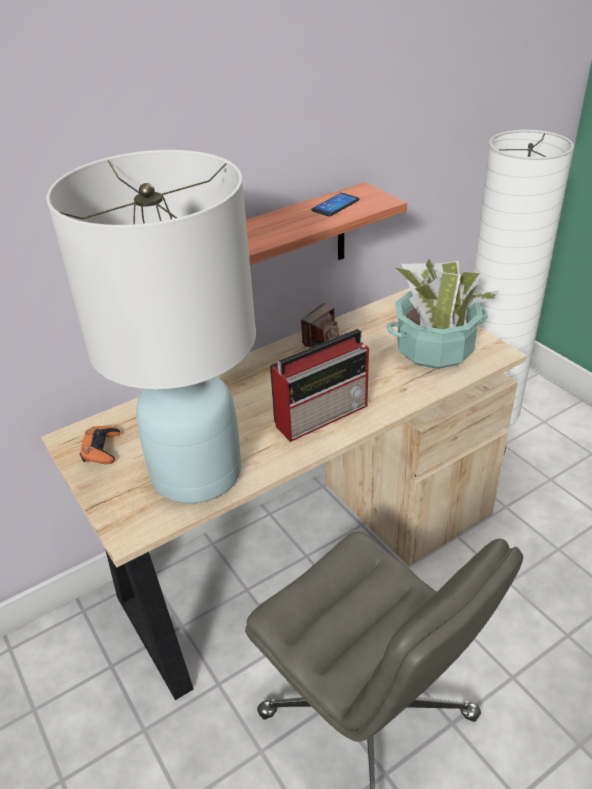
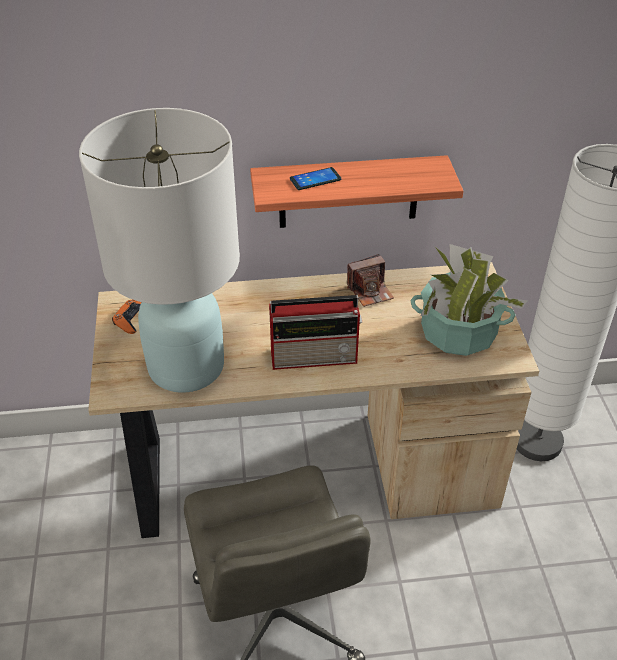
camera: 25 degrees right, 5 degrees up
phone [311,193,360,217] -> phone moved to [290,167,341,190]

